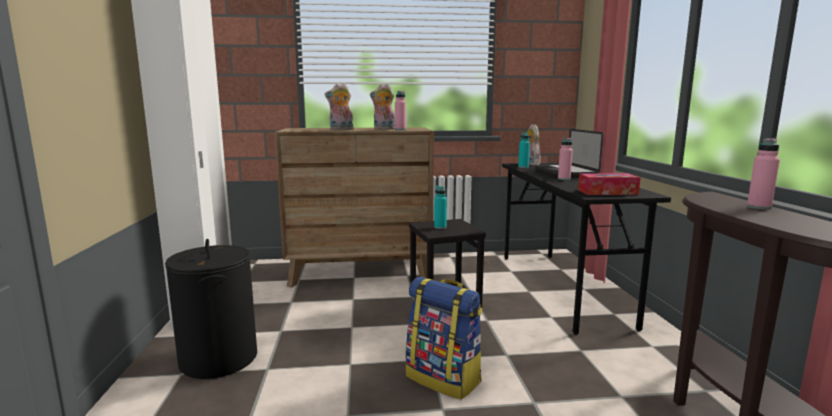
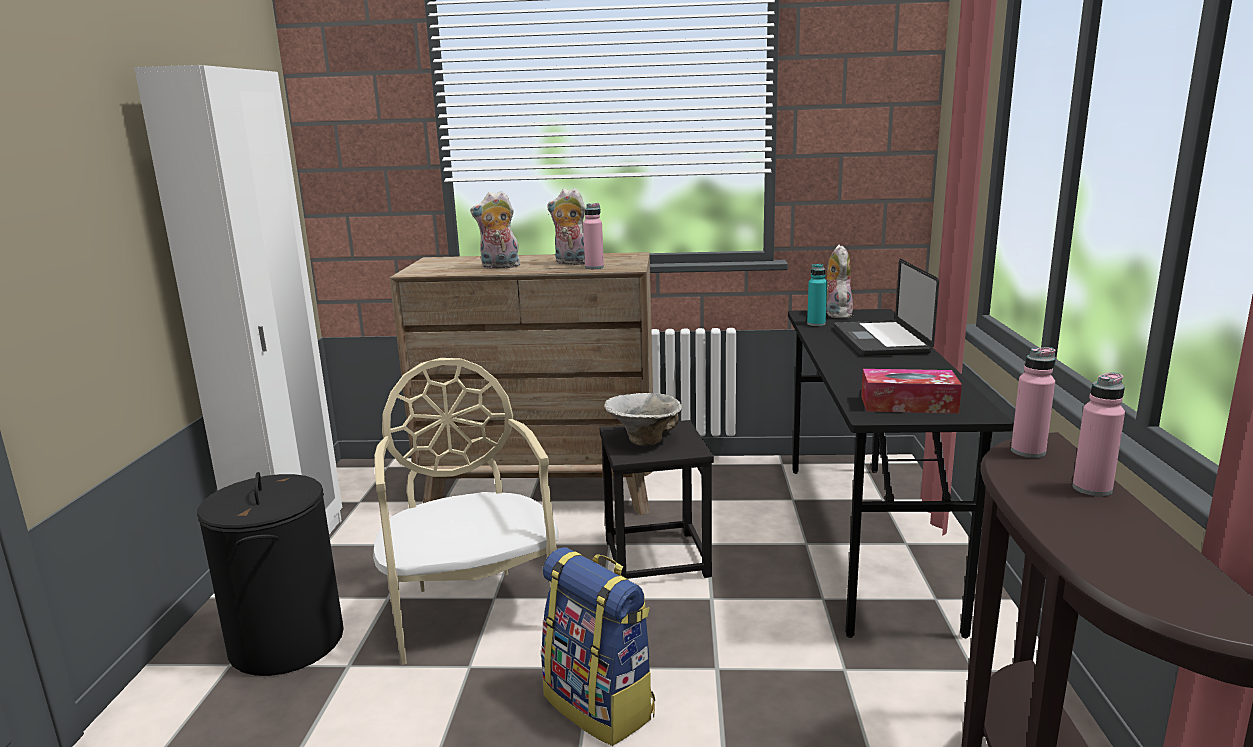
camera: 10 degrees right, 5 degrees up
turquoise bottle [434,186,447,229] -> bowl [604,393,682,446]
pink bottle [558,138,573,180] -> pink bottle moved to [1011,347,1056,458]
none -> beige chair [373,358,559,665]

